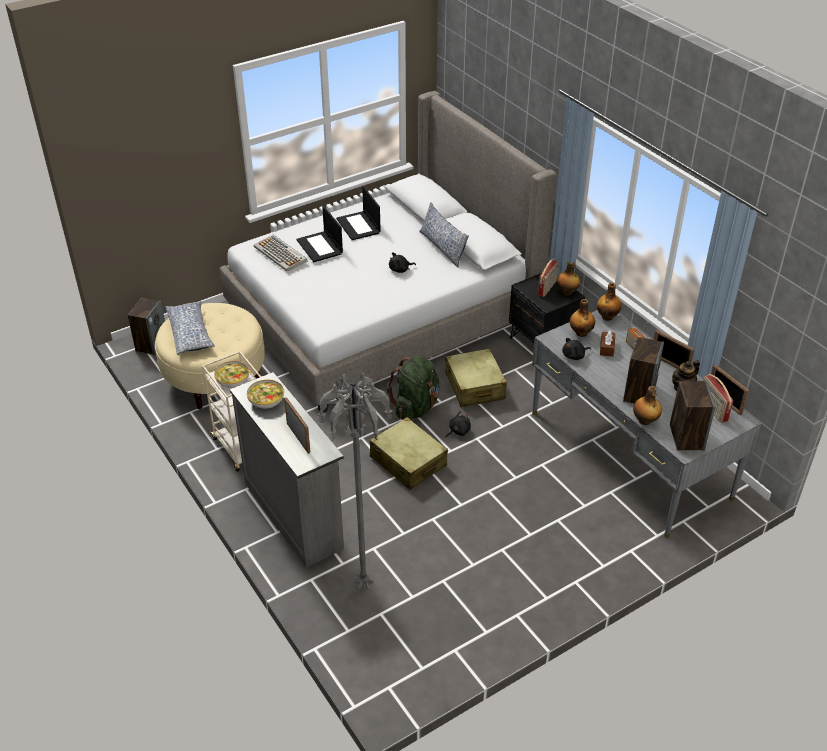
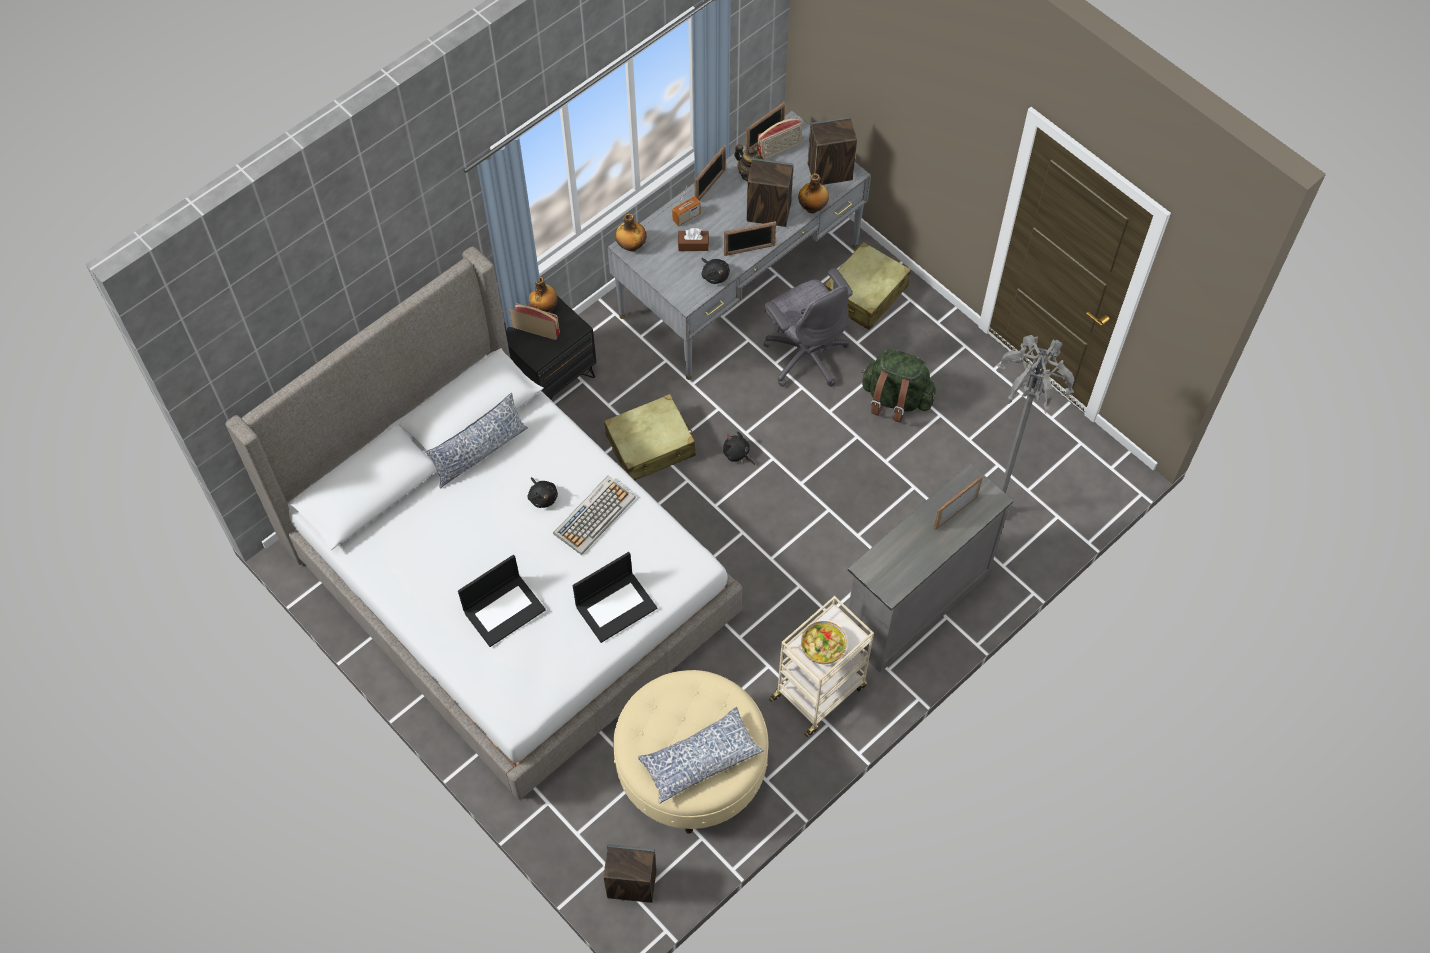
camera: 100 degrees left, 20 degrees up
bowl [247,380,284,409] -> none
keyboard [254,235,307,271] -> keyboard moved to [553,475,636,555]
laptop [336,186,381,240] -> laptop moved to [573,552,657,643]
beige suitcase [370,417,448,490] -> beige suitcase moved to [824,242,911,330]
green backpack [387,356,439,420] -> green backpack moved to [862,349,936,423]
bottle [570,299,595,337] -> none
none -> picture frame [724,221,776,256]
none -> grey office chair [763,268,853,387]

